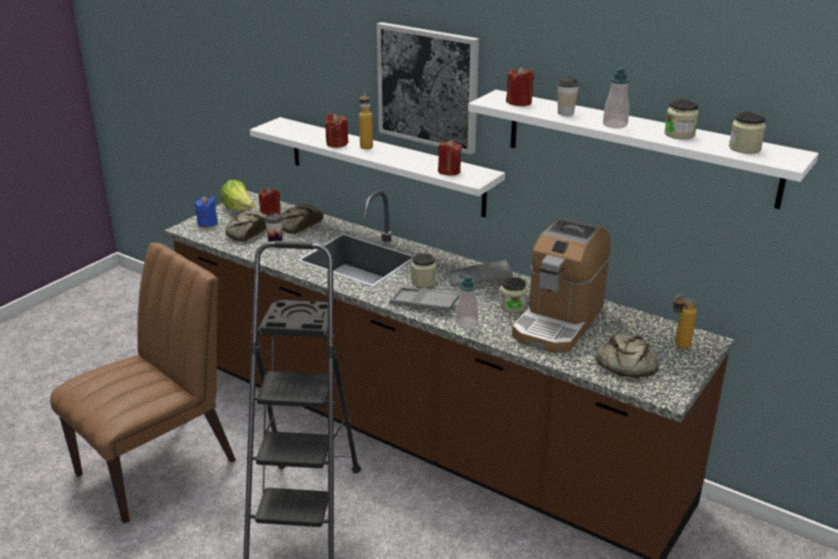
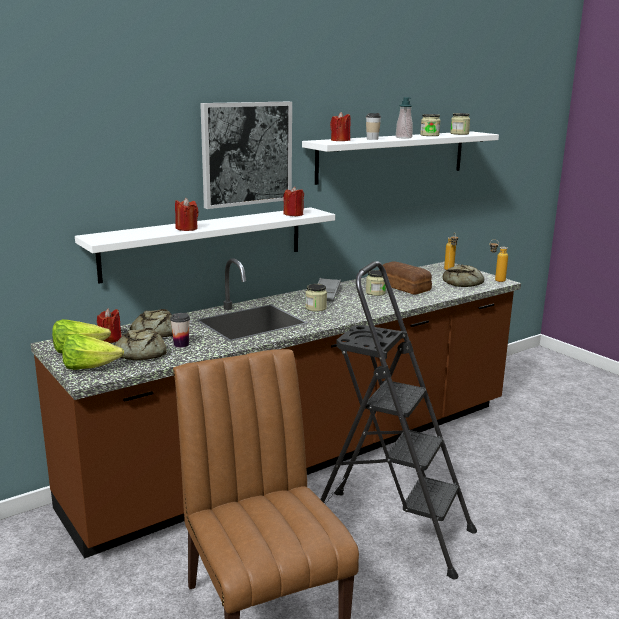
camera: 70 degrees left, 10 degrees down
blue candle [195,196,218,227] -> lettuce [62,333,124,370]
bottle [359,92,373,149] -> bottle moved to [490,239,508,282]
grey tray [390,287,459,312] -> none
soap dispenser [456,275,478,328] -> none
coffee machine [512,218,611,353] -> bread [379,261,432,295]

